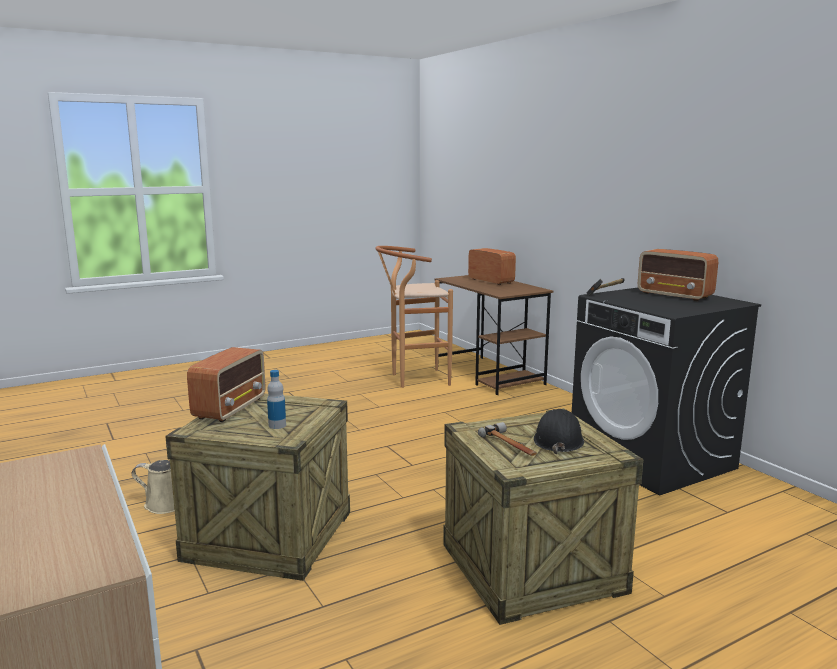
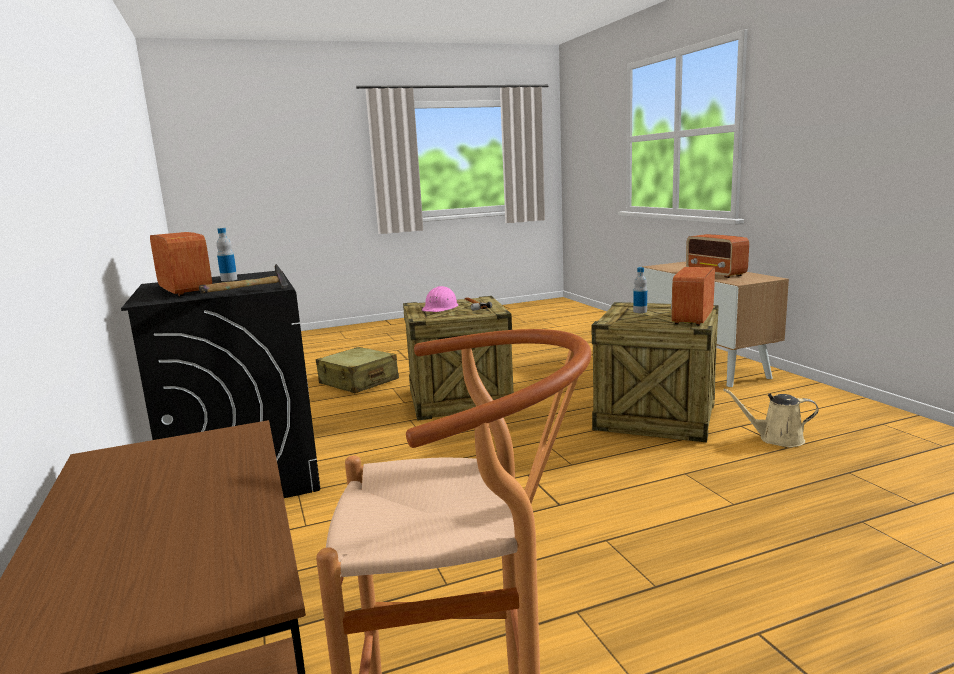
camera: 170 degrees left, 0 degrees up
radio [468,248,516,285] -> radio moved to [686,234,749,278]
black hard hat [534,409,584,454] -> pink hard hat [422,286,458,312]
none -> bottle [216,228,237,281]
none -> beige suitcase [316,347,399,393]

